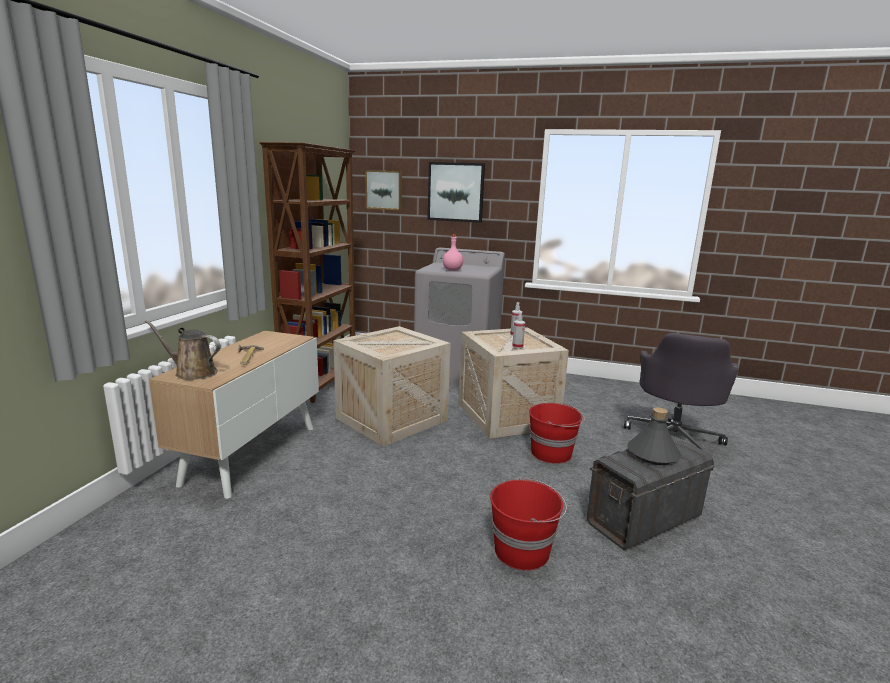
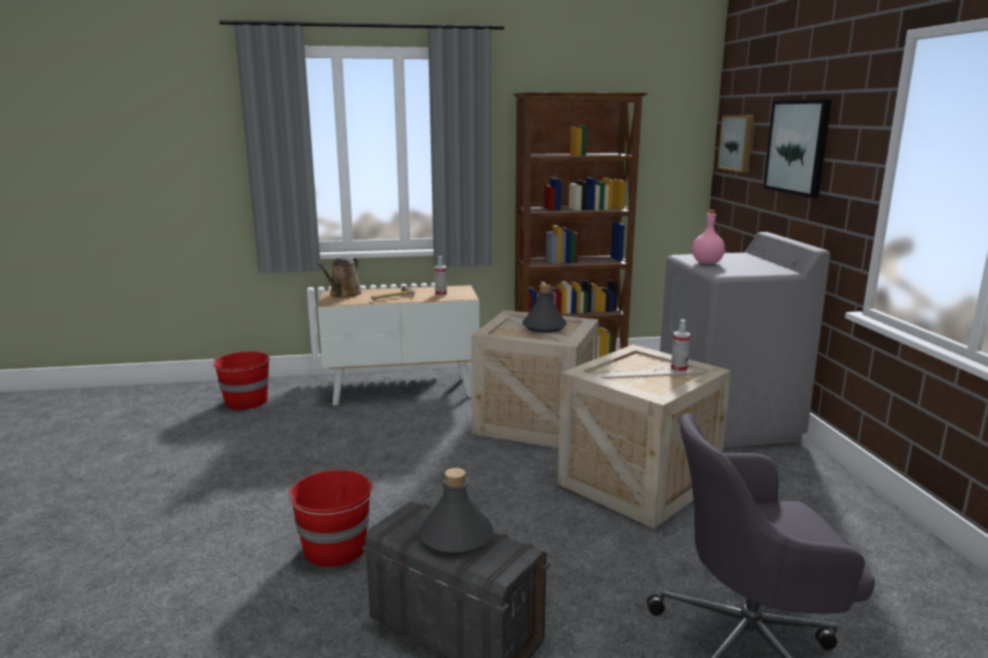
camera: 65 degrees right, 0 degrees up
brown watering can [144,320,221,380] -> brown watering can turned 150 degrees counterclockwise [316,257,362,298]
spray bottle [512,312,525,349] -> spray bottle moved to [435,256,447,296]
red bucket [529,403,585,464] -> red bucket moved to [212,351,270,410]
none -> grey bottle [522,284,567,333]

